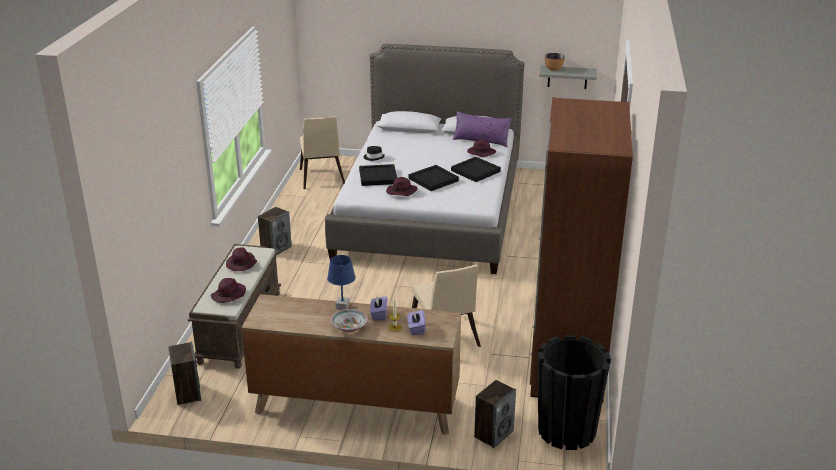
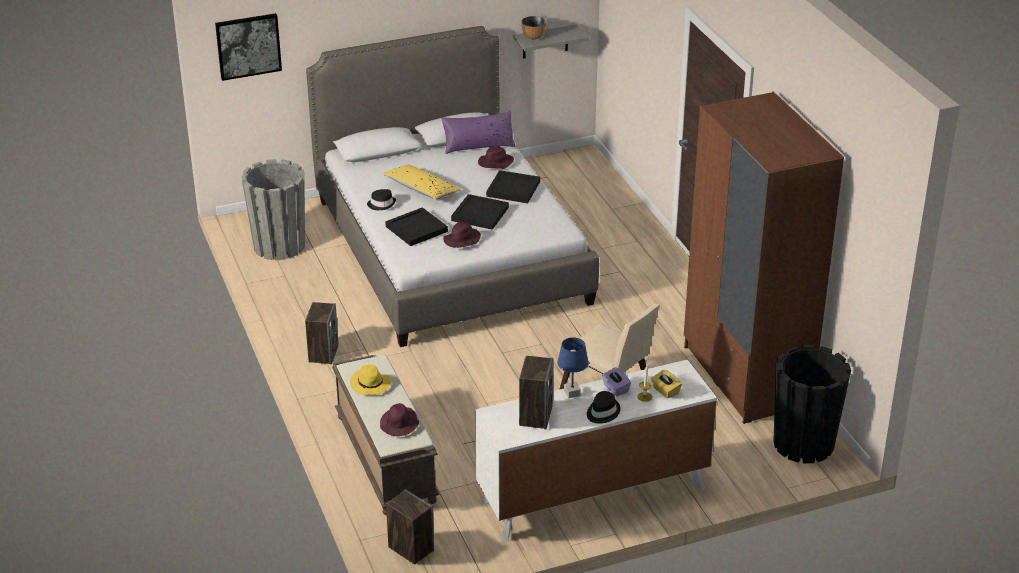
camera: 30 degrees left, 5 degrees up
purple hat [226,247,257,271] -> yellow hat [350,365,391,395]
brown dresser [241,294,461,435] -> white dresser [475,359,717,541]
beige chair [300,116,345,189] -> grey planter [241,159,305,260]
bowl [331,309,368,332] -> black hat [587,391,621,423]
purple tissue box [407,310,426,335] -> yellow tissue box [651,369,682,398]
speaker [474,380,516,448] -> speaker moved to [519,356,553,429]
none -> picture [215,13,282,81]
none -> yellow pillow [382,164,461,199]

